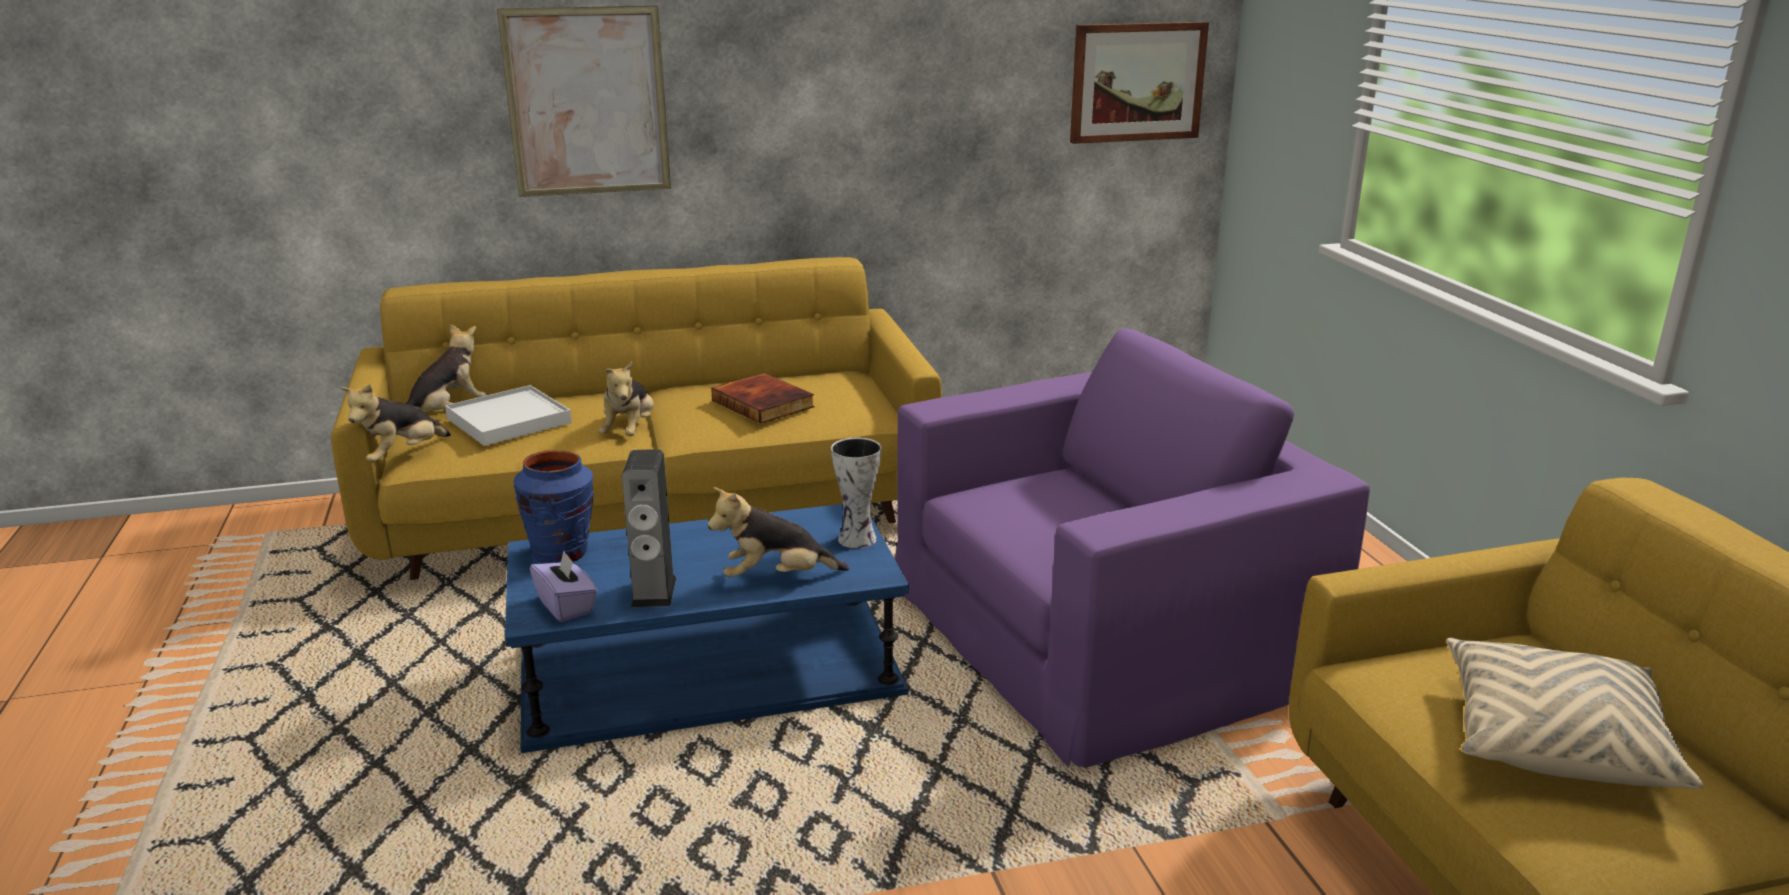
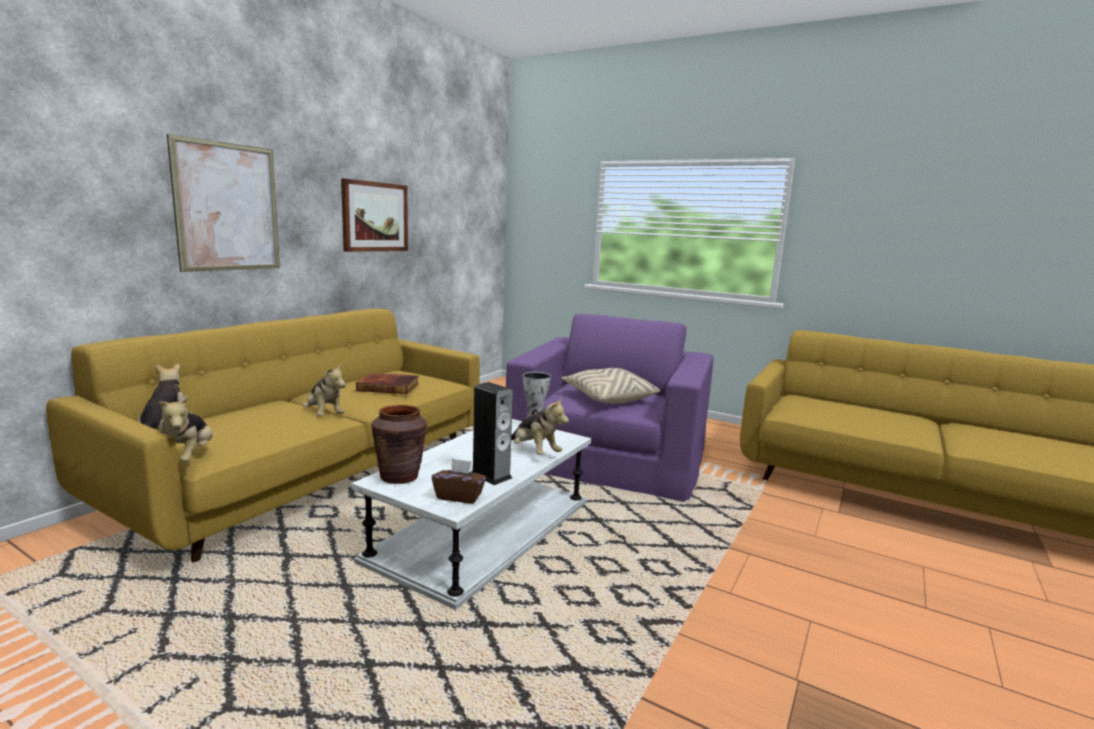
camera: 45 degrees left, 10 degrees down
white tray [445,385,572,446] -> none
blue coffee table [505,504,909,753] -> white coffee table [351,419,591,610]
blue vase [514,450,594,563] -> brown vase [371,405,427,484]
purple tissue box [530,551,597,622] -> brown tissue box [432,458,486,504]
plush toy [708,487,849,577] -> plush toy turned 75 degrees counterclockwise [511,398,569,455]
picture [1070,22,1209,144] -> picture moved to [341,178,408,252]
beige pillow [1446,638,1703,789] -> beige pillow moved to [561,368,660,404]

